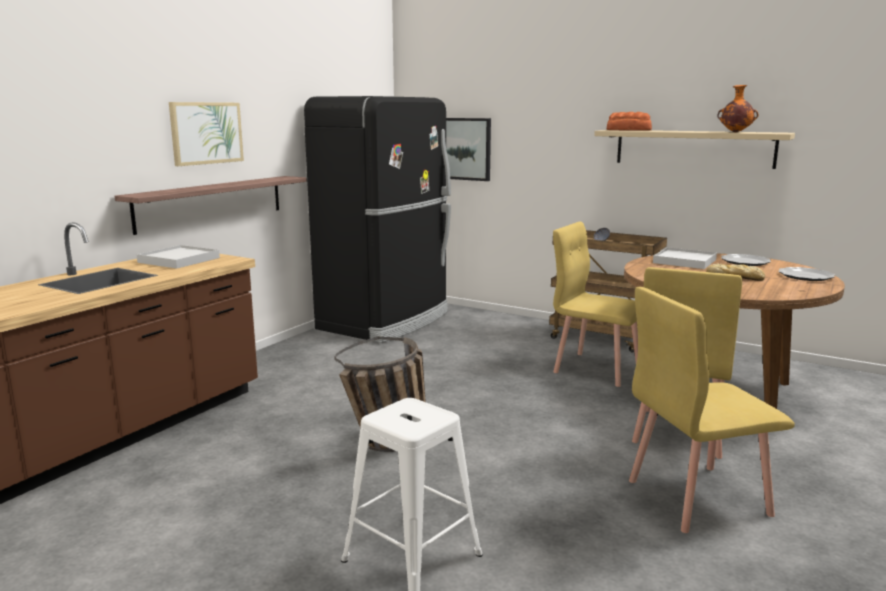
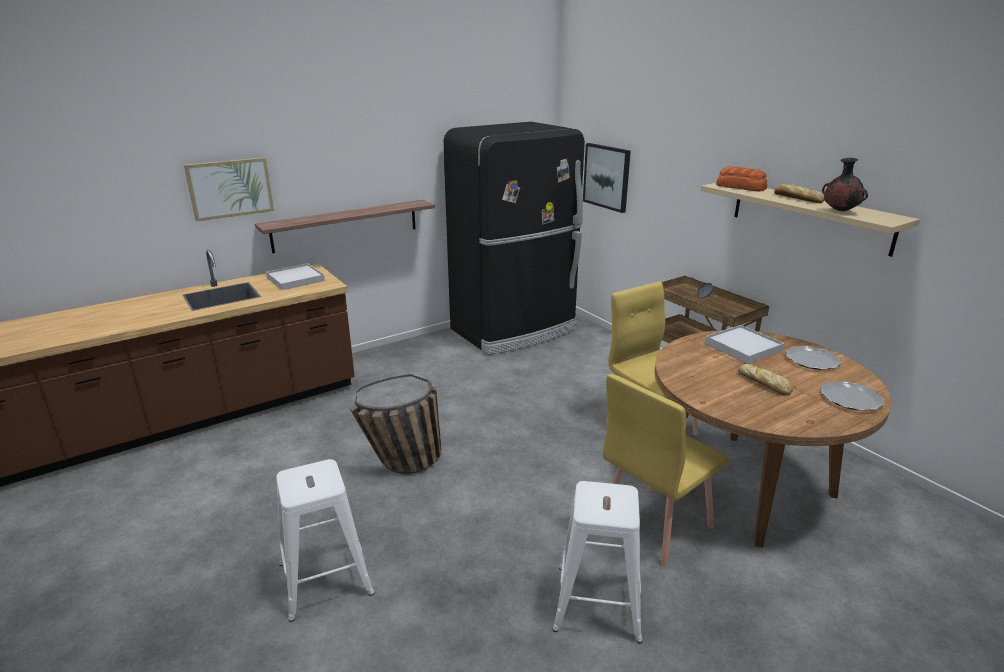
camera: 25 degrees right, 10 degrees up
picture [169,102,244,166] -> picture moved to [184,157,274,222]
yellow chair [629,287,795,533] -> white stool [553,481,642,643]
orange vase [717,85,759,132] -> black vase [822,158,868,211]
none -> bread [774,184,824,203]

